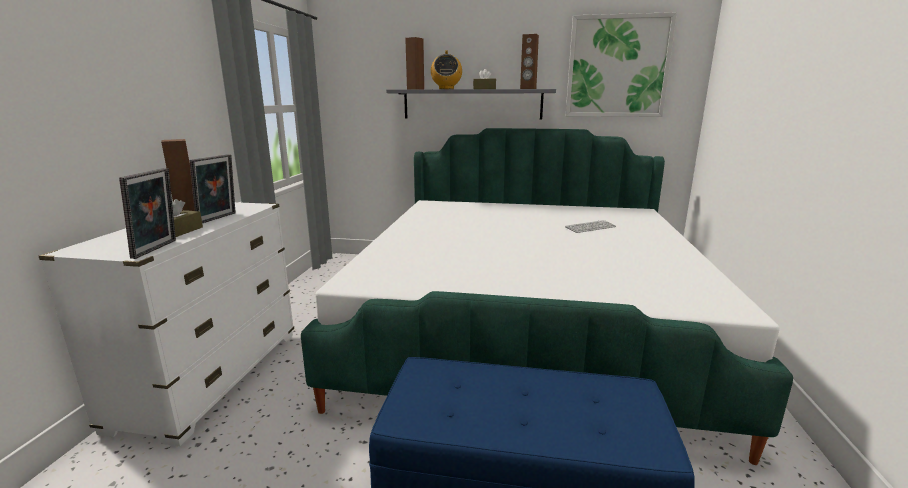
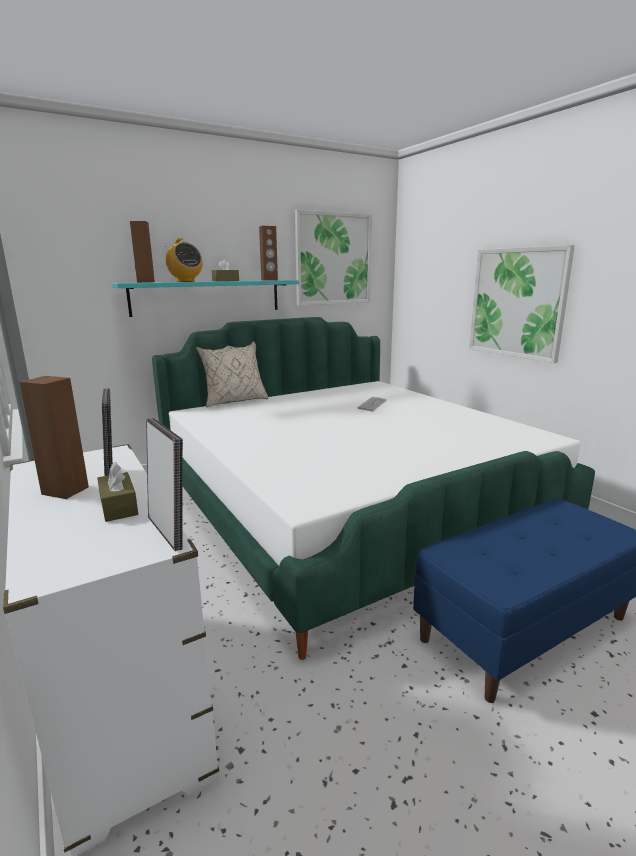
camera: 40 degrees left, 0 degrees up
grey shelf [386,89,556,119] -> turquoise shelf [112,280,299,317]
none -> beige pillow [196,341,269,408]
none -> picture [469,245,575,363]

